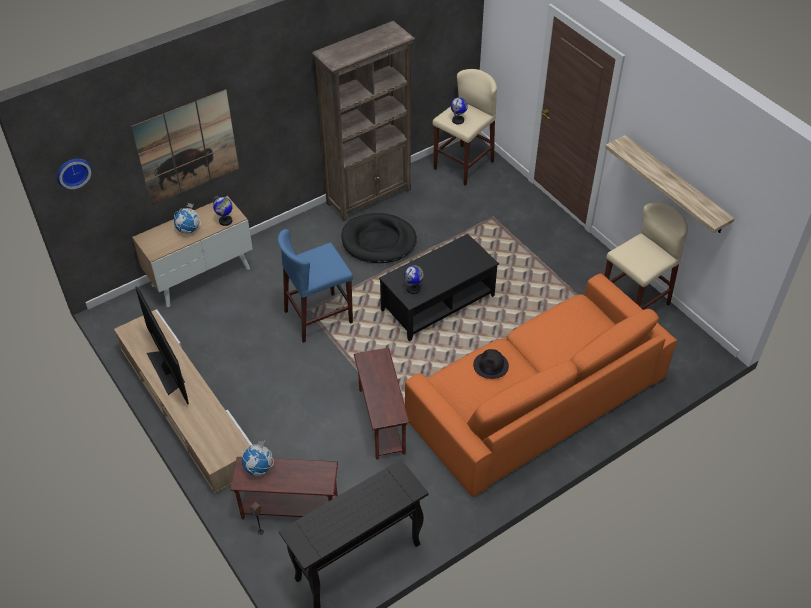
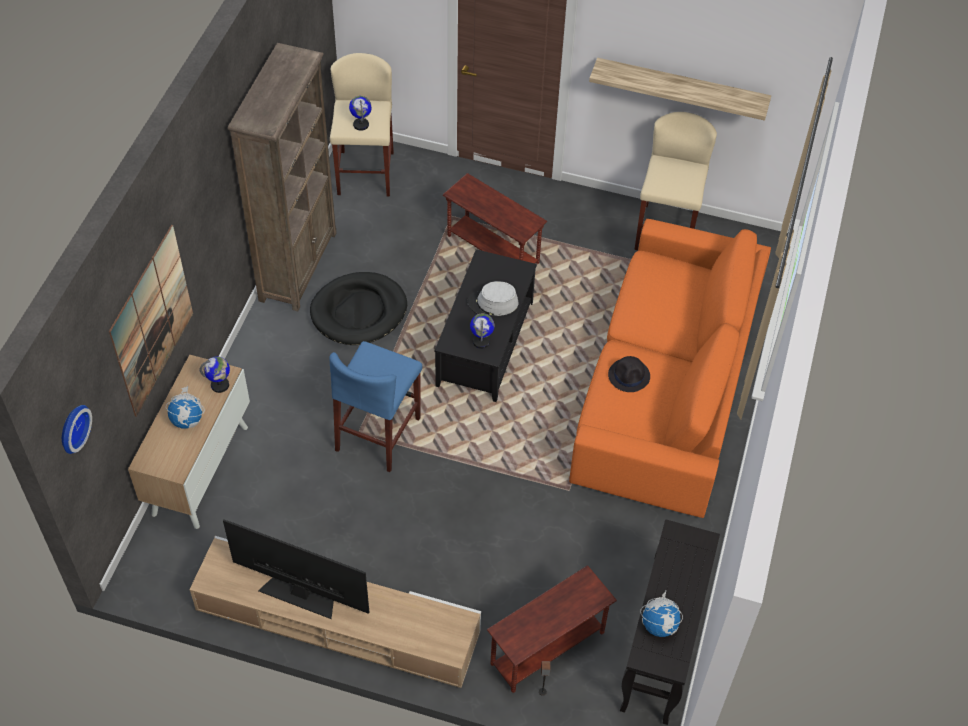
camera: 40 degrees left, 5 degrees up
globe [242,441,274,476] -> globe moved to [640,590,683,637]
brown side table [354,348,409,459] -> brown side table moved to [443,173,547,264]
none -> grey hat [467,281,518,316]

